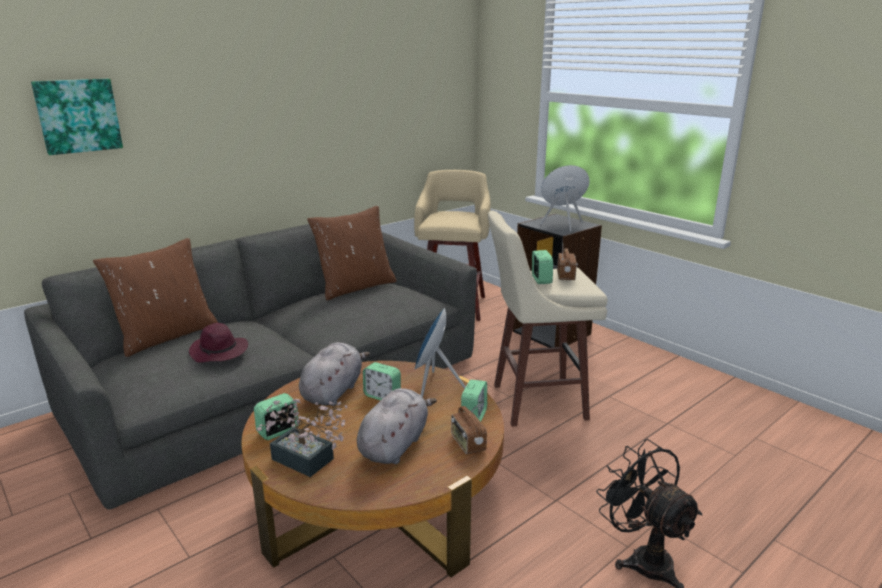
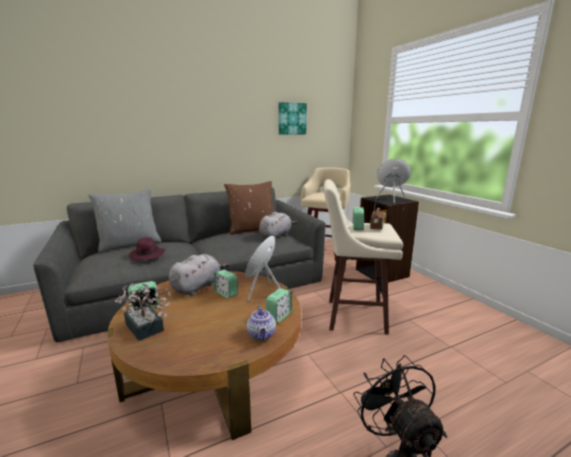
camera: 15 degrees right, 5 degrees down
picture [31,79,123,155] -> picture moved to [278,102,307,135]
brown pillow [93,238,218,357] -> grey pillow [88,189,162,253]
grey plush toy [357,388,437,464] -> grey plush toy moved to [259,212,297,239]
radio [451,404,487,455] -> teapot [247,305,276,341]

